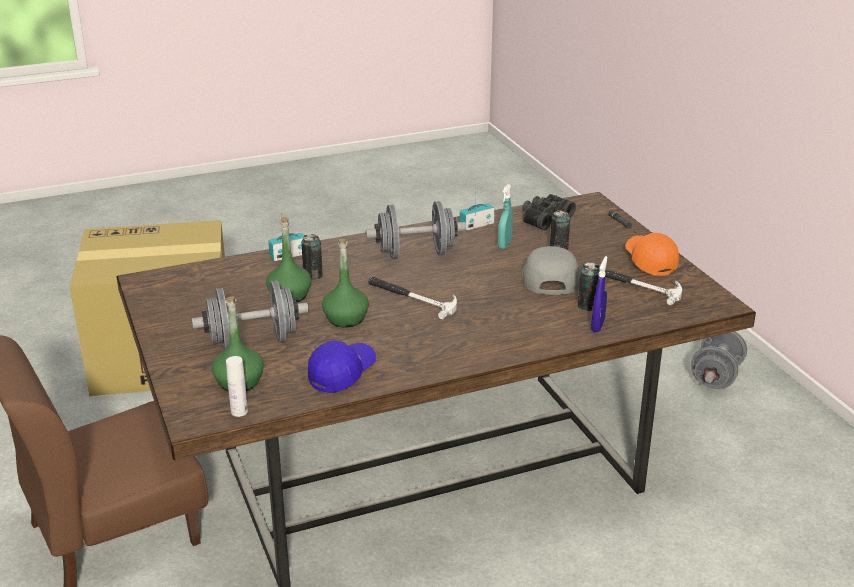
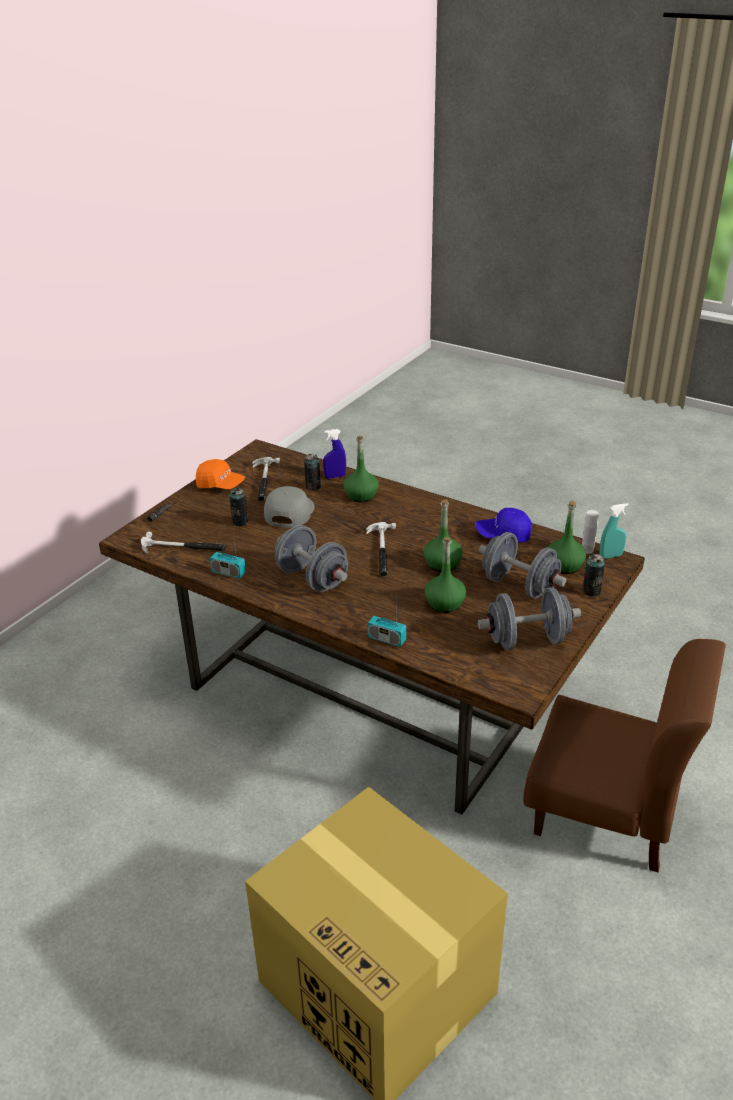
camera: 125 degrees left, 5 degrees up
can [301,234,323,281] -> can moved to [582,554,605,597]
turquoise spray bottle [498,184,513,249] -> turquoise spray bottle moved to [600,503,629,559]
black binoculars [522,194,576,230] -> hammer [141,531,226,554]
grey cap [522,246,580,295] -> grey cap turned 135 degrees clockwise [264,486,315,528]
orange cap [625,233,679,276] -> orange cap turned 105 degrees counterclockwise [196,459,245,489]
grey dumbbell [690,331,747,389] -> grey dumbbell moved to [478,588,581,650]
none -> green bottle [344,436,379,502]

